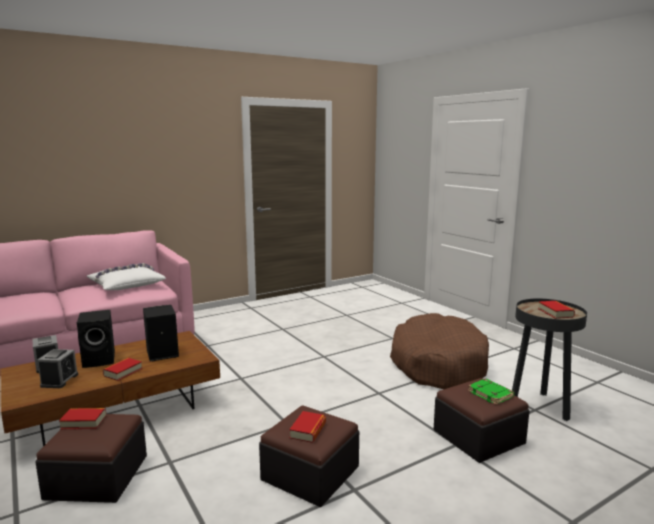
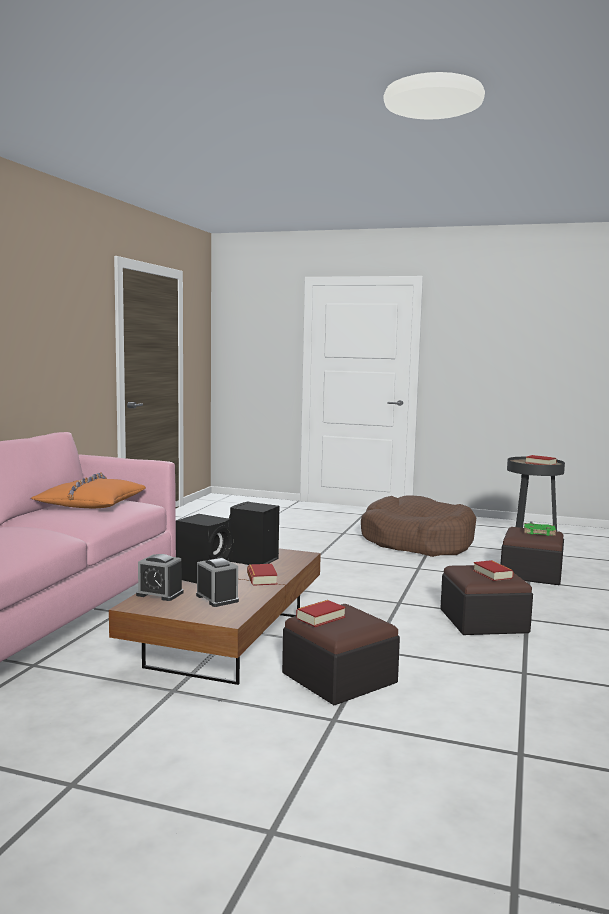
camera: 40 degrees left, 5 degrees down
white pillow [87,263,166,290] -> orange pillow [31,473,146,508]

